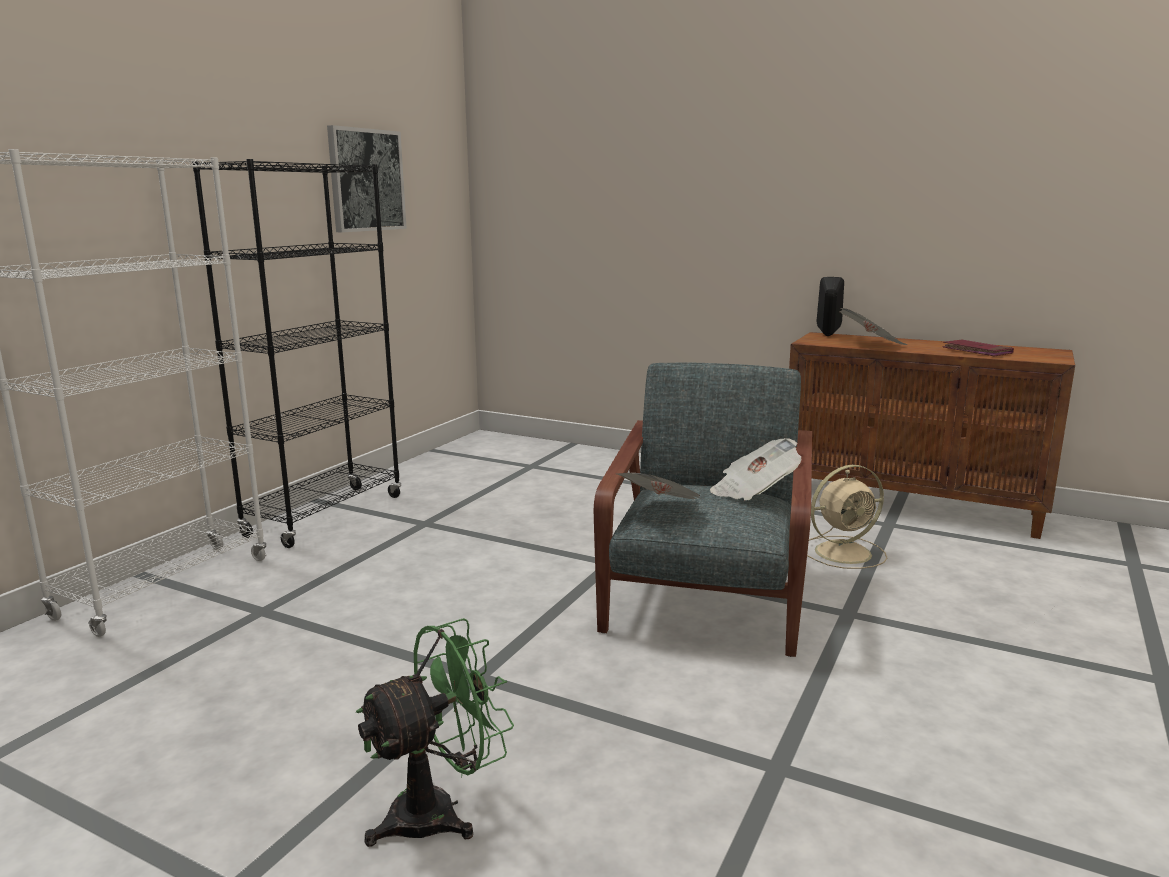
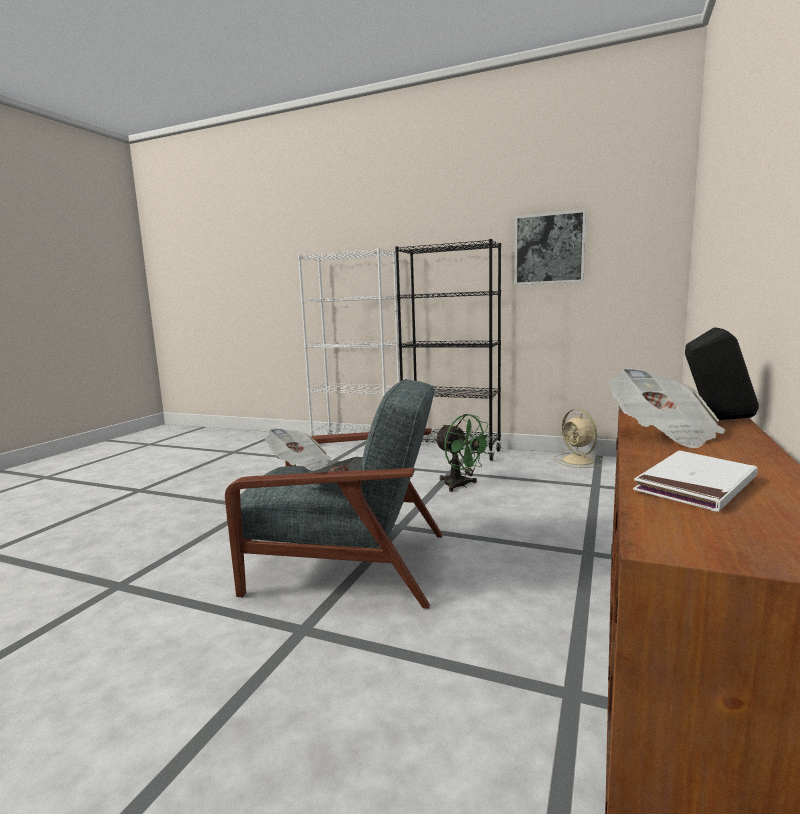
camera: 85 degrees right, 5 degrees down
green fan [356,618,514,847] -> green fan moved to [434,414,492,492]
beige fan [807,465,888,569] -> beige fan moved to [554,409,605,468]
red book [942,339,1014,357] -> white book [633,451,758,512]

